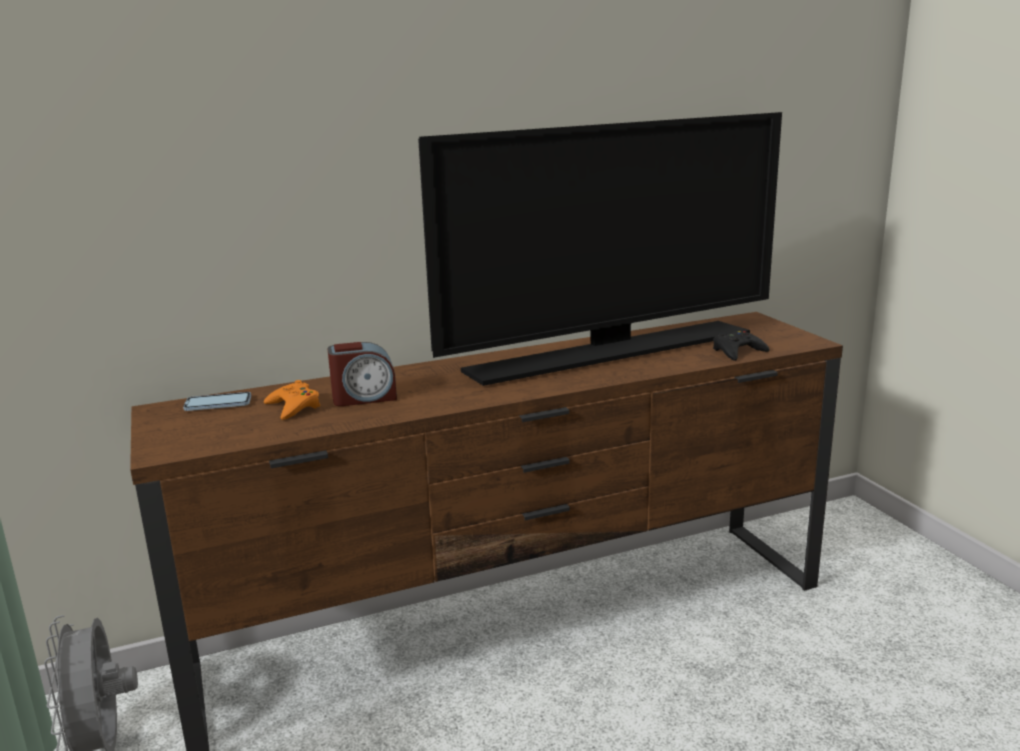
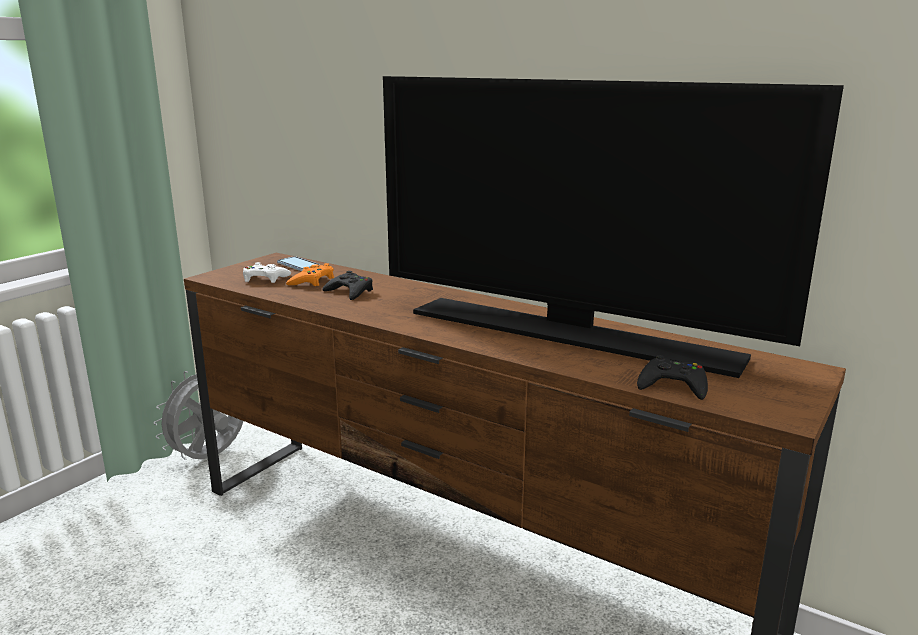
camera: 55 degrees right, 0 degrees up
alarm clock [328,342,397,406] -> black game controller [322,271,373,300]
none -> white game controller [243,262,291,283]

